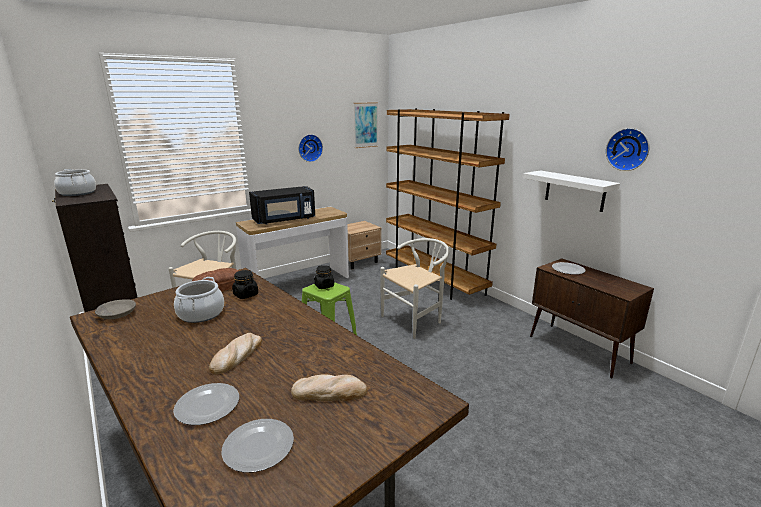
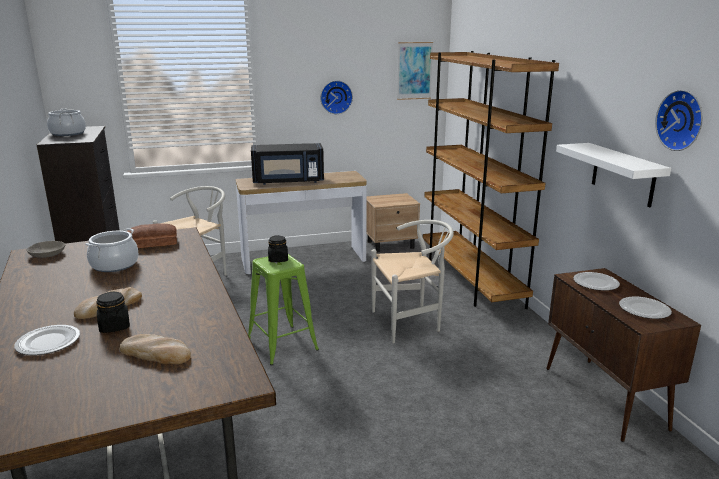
camera: 20 degrees right, 0 degrees up
plate [221,419,294,473] -> plate moved to [619,296,672,319]
black jar [232,270,258,299] -> black jar moved to [96,292,130,333]

